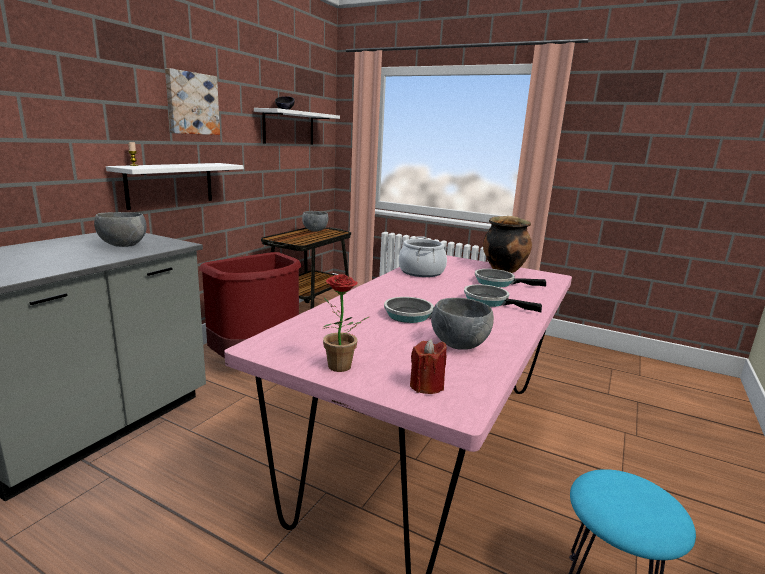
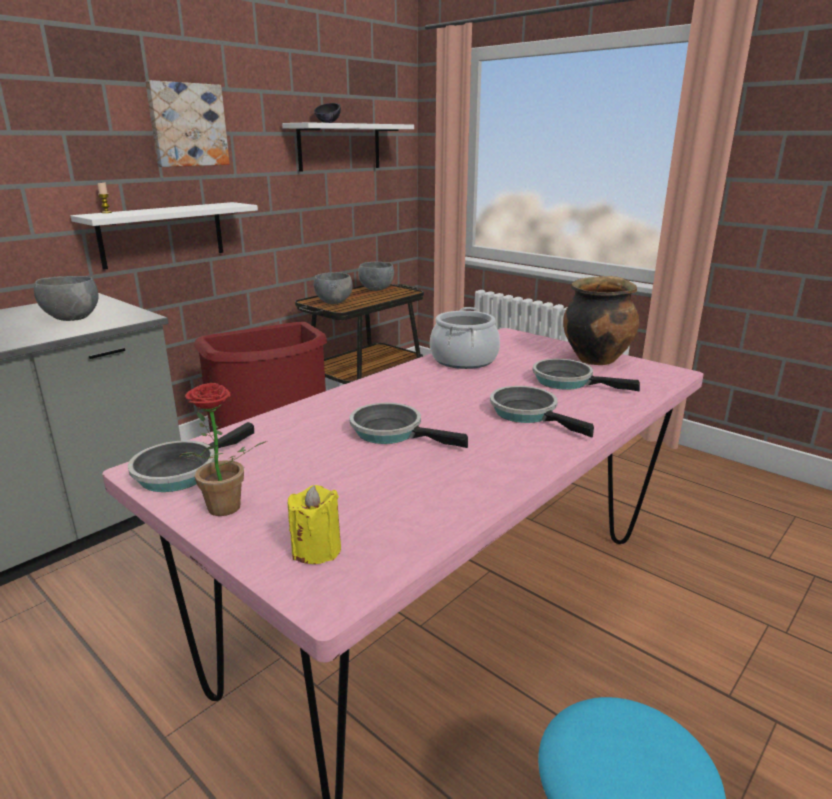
camera: 15 degrees right, 5 degrees up
red candle [410,339,447,394] -> yellow candle [288,485,341,564]
grey bowl [431,298,494,350] -> grey bowl moved to [314,272,353,304]
none -> frying pan [128,422,254,492]

